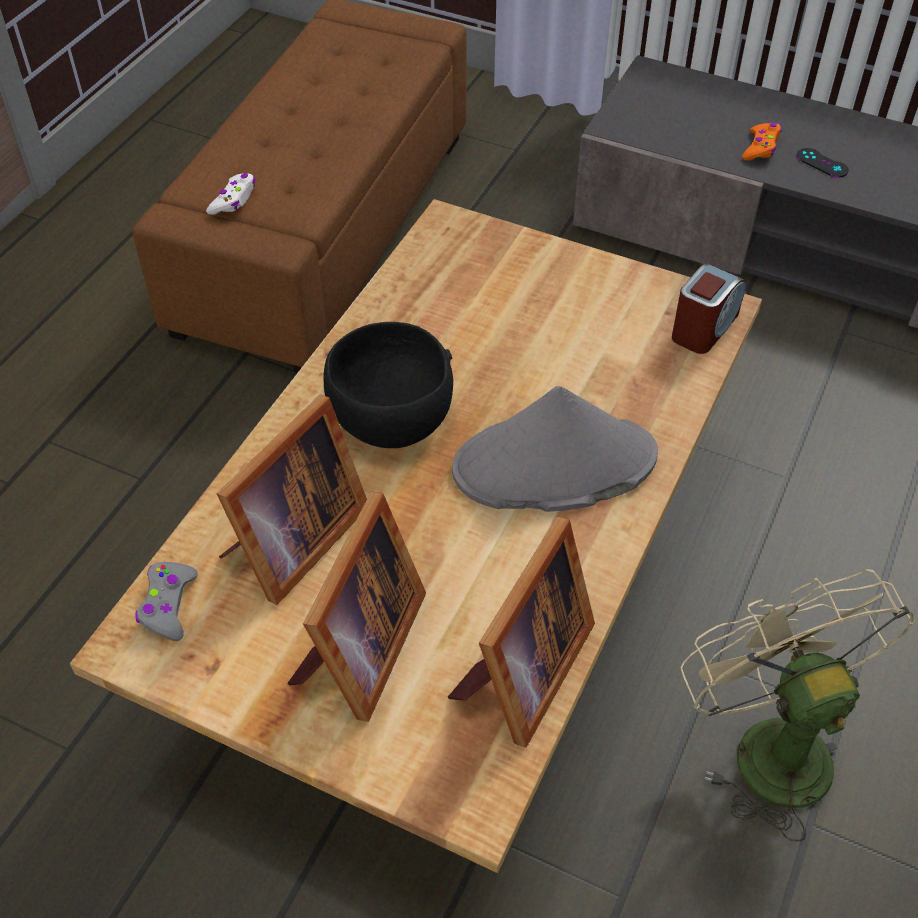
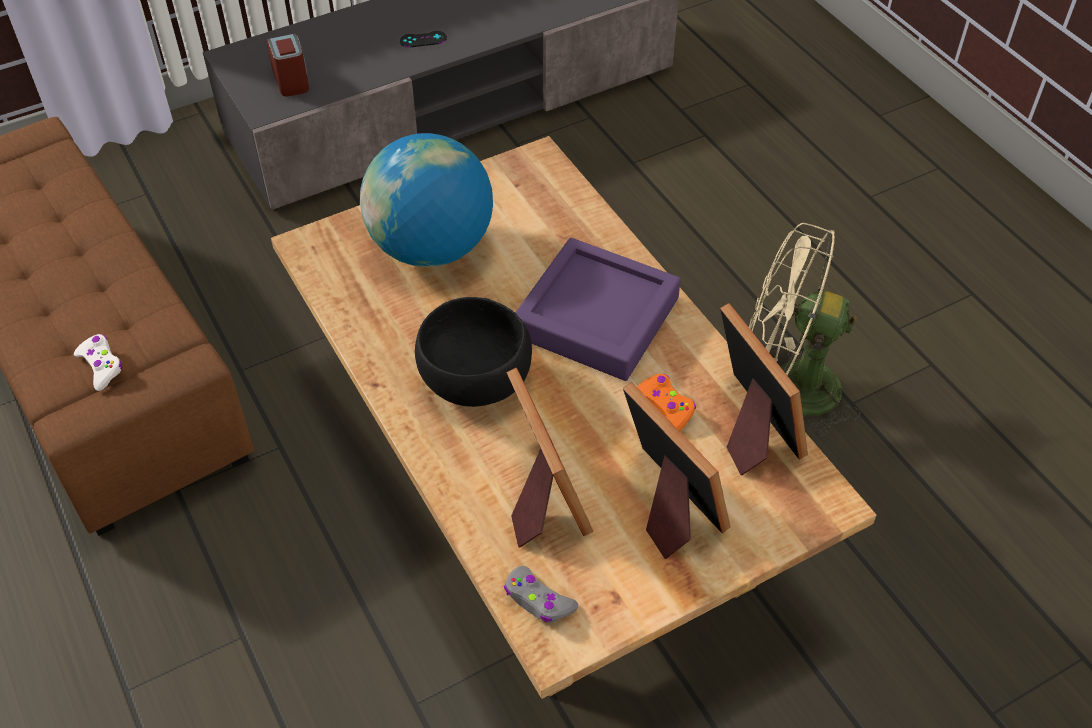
camera: 55 degrees left, 0 degrees up
grey hat [452,386,658,512] -> purple tray [515,238,681,381]
alarm clock [672,264,745,354] -> alarm clock moved to [267,34,309,97]
orange game controller [742,123,782,161] -> orange game controller moved to [637,374,696,431]
none -> globe [360,133,493,267]

